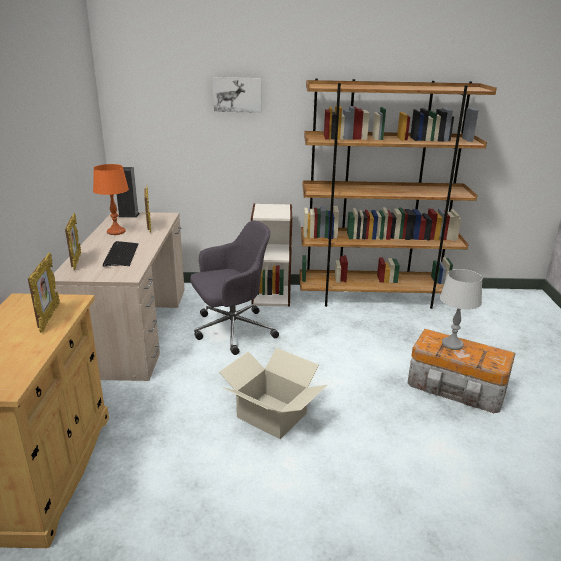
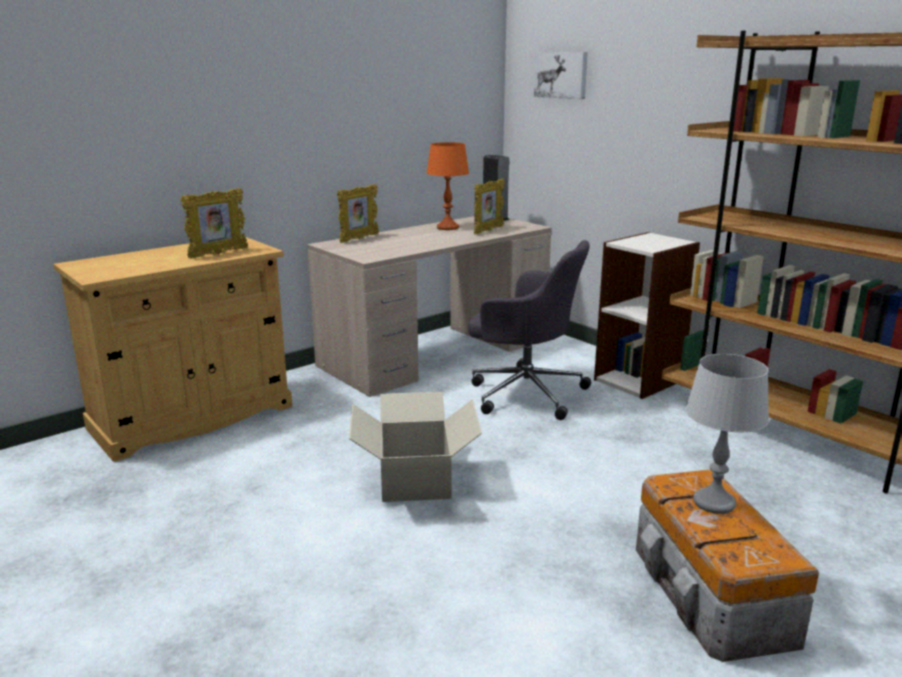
camera: 50 degrees right, 5 degrees down
keyboard [103,241,138,267] -> none
picture [213,77,261,113] -> picture moved to [534,52,588,99]

